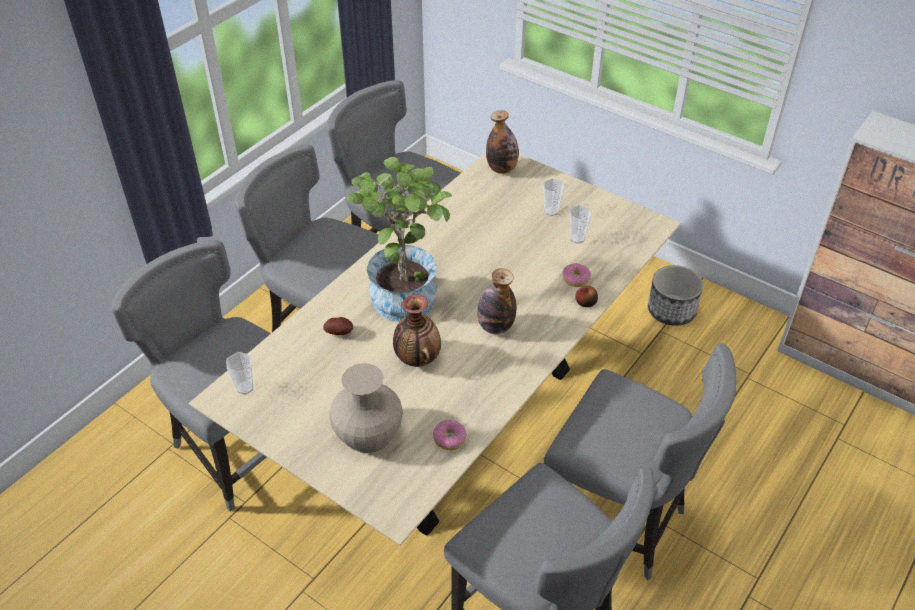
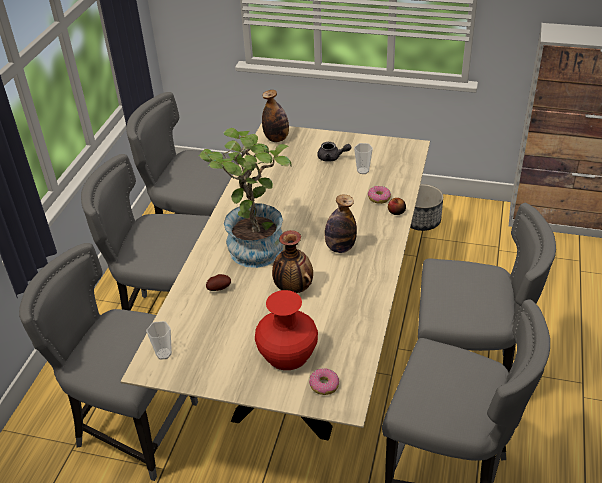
camera: 20 degrees left, 5 degrees down
beige vase [329,363,403,453] -> red vase [255,290,318,370]
donut [433,420,466,450] -> donut moved to [309,368,339,395]
cup [543,178,564,216] -> grey teapot [317,142,351,162]

